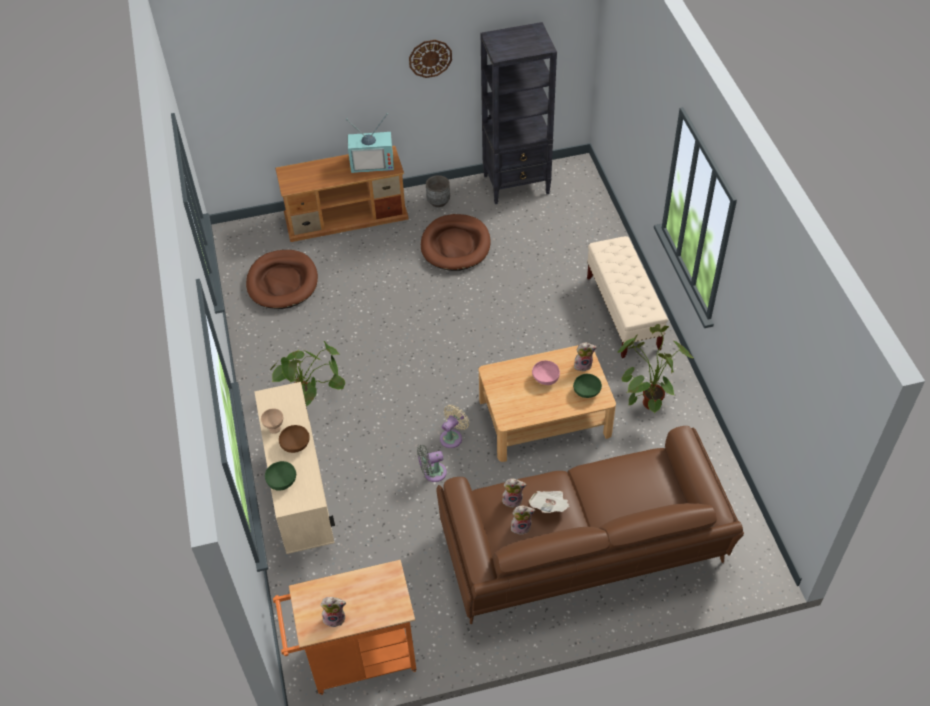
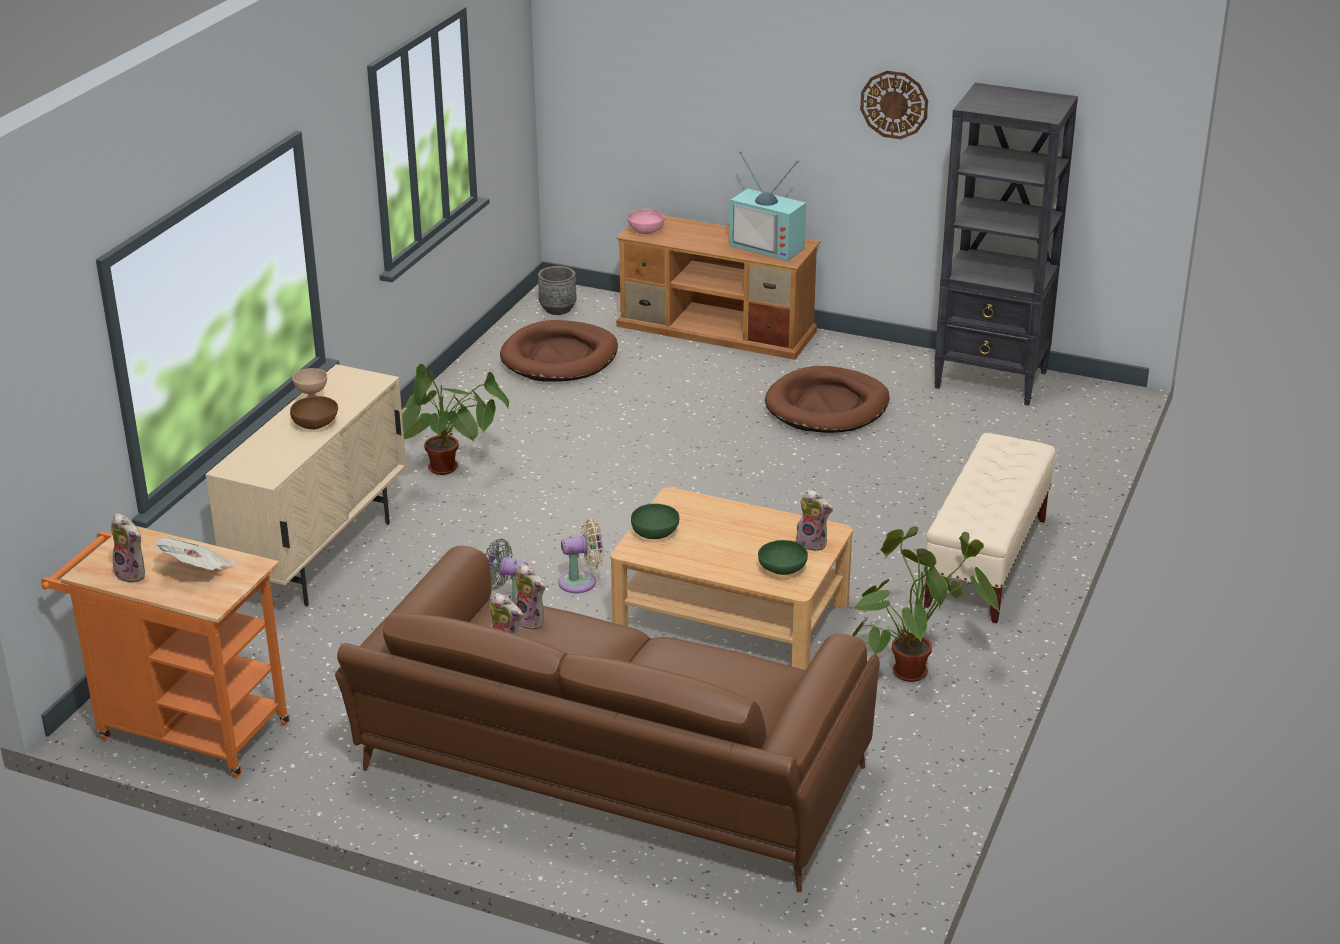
camera: 35 degrees right, 20 degrees down
green bowl [265,461,296,491] -> green bowl moved to [631,504,680,539]
grey planter [426,175,450,207] -> grey planter moved to [538,266,576,315]
newspaper [529,491,570,513] -> newspaper moved to [154,537,236,570]
pink bowl [532,360,560,385] -> pink bowl moved to [627,209,665,234]

